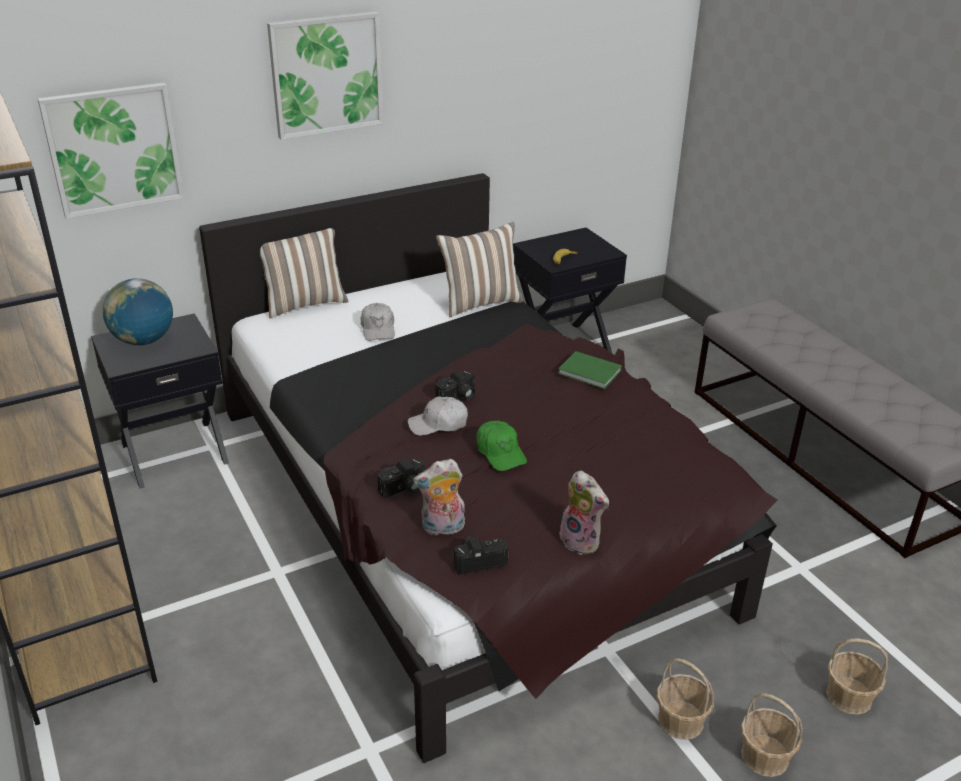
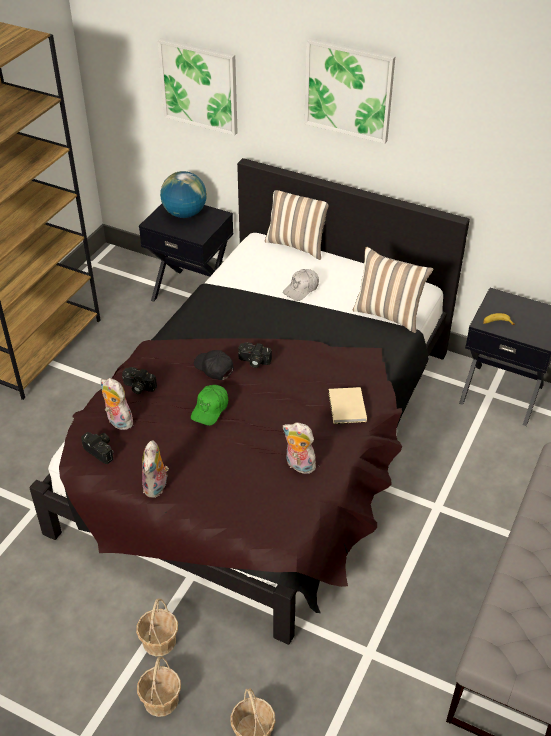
camera: 55 degrees right, 10 degrees up
white cap [408,396,468,436] -> black cap [194,350,234,380]
green book [558,351,622,389] -> beige book [328,387,367,424]
none -> plush toy [283,422,316,474]

